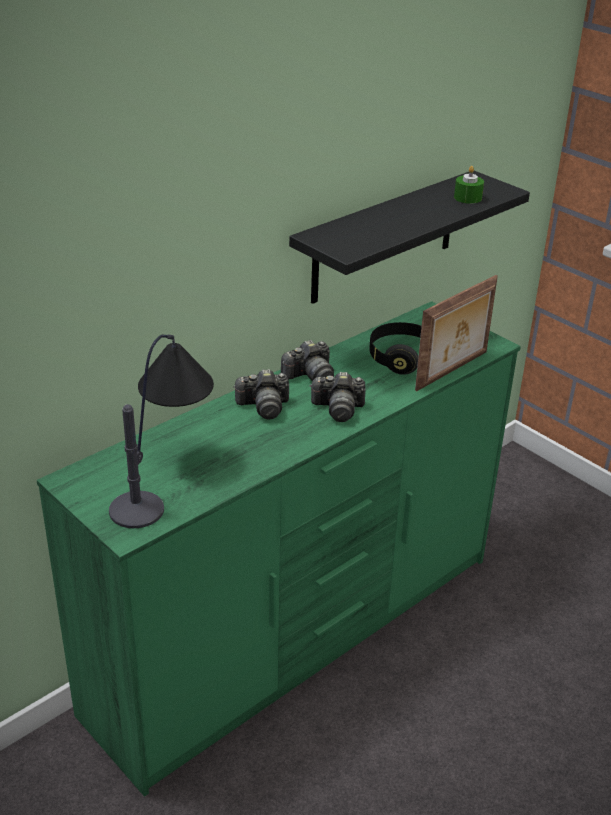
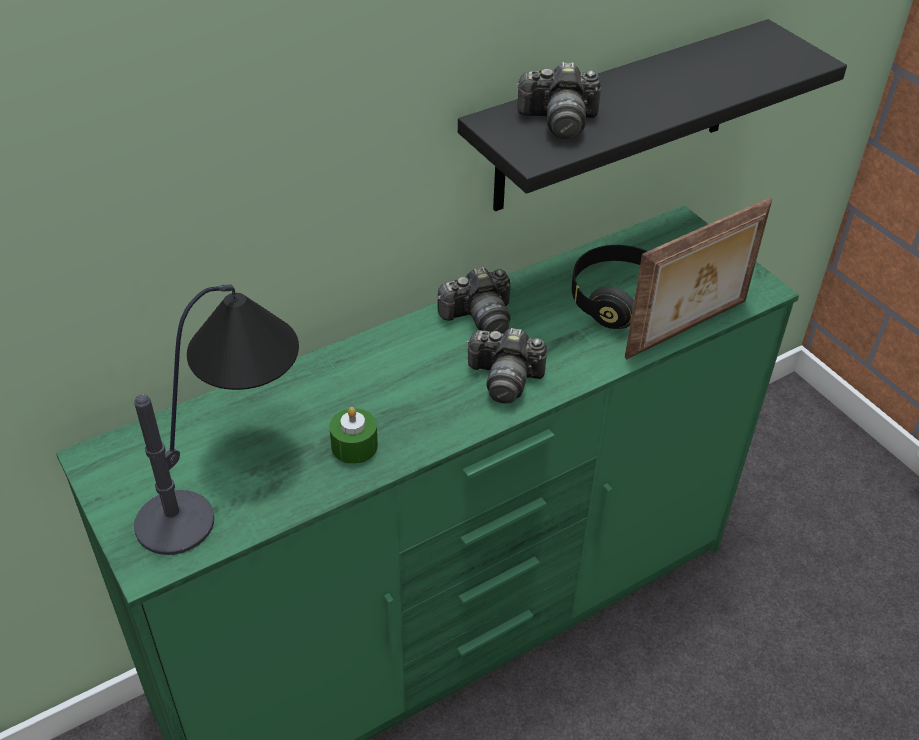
camera: 10 degrees right, 10 degrees up
camera [233,369,289,419] -> camera moved to [516,62,601,139]
green candle [454,166,484,204] -> green candle moved to [329,407,378,464]

